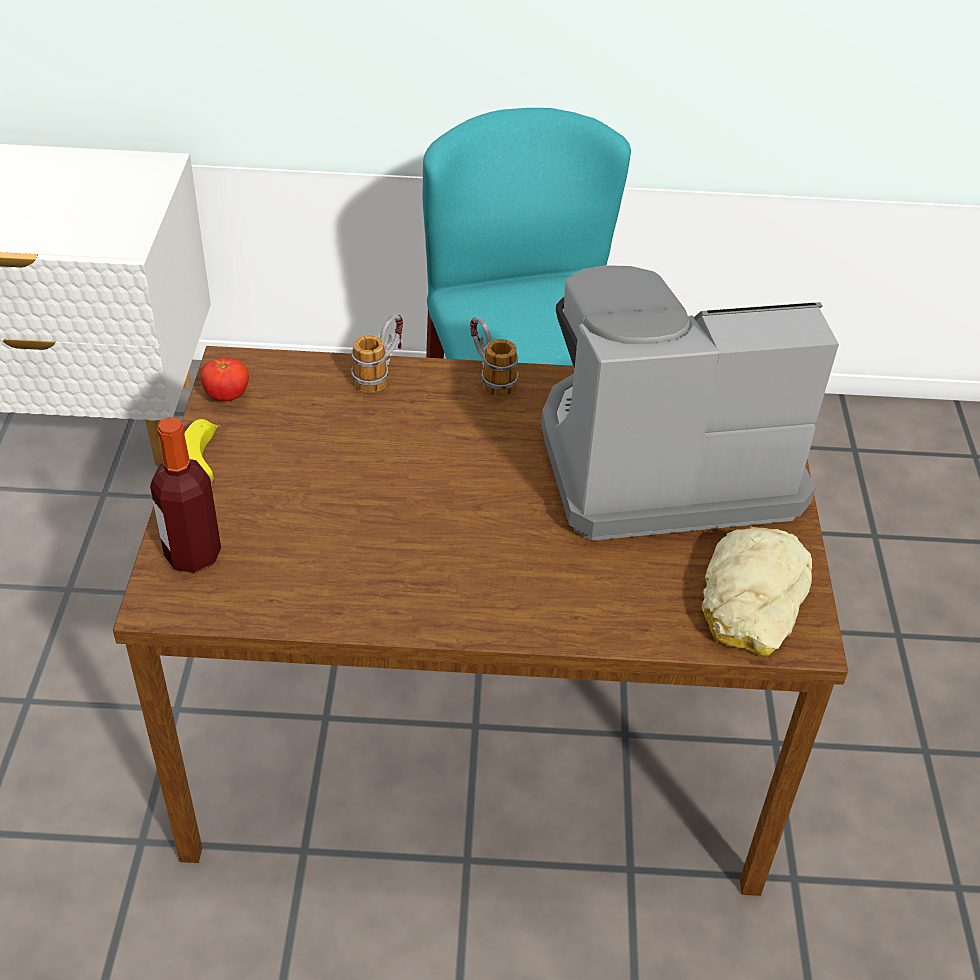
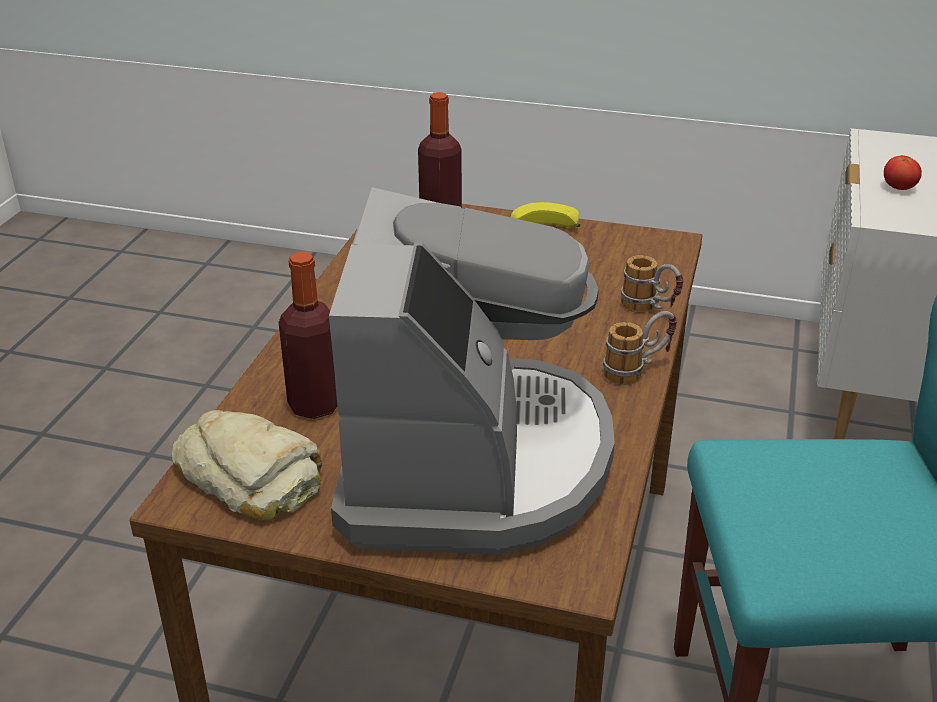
camera: 105 degrees right, 10 degrees down
tomato [201,358,249,401] -> tomato moved to [884,155,922,190]
none -> bottle [279,252,338,419]

